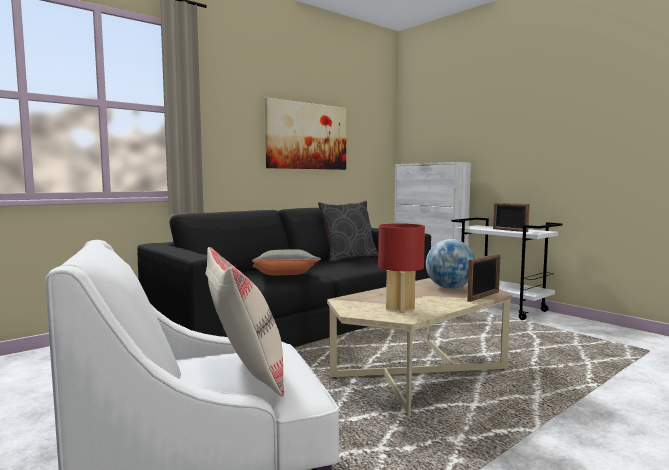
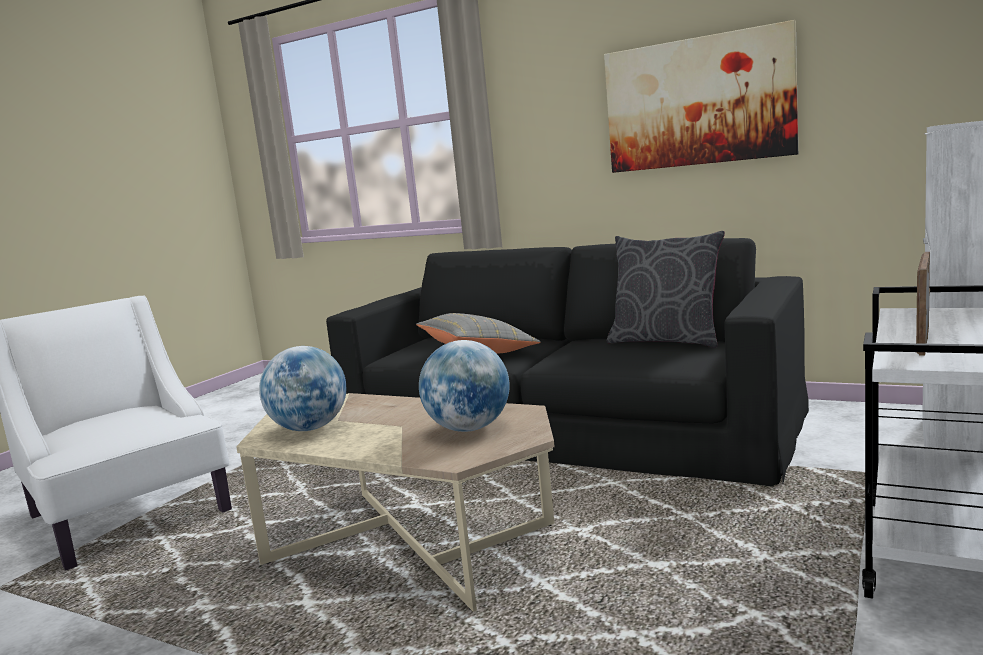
camera: 70 degrees right, 5 degrees up
beige pillow [205,247,284,397] -> none
red table lamp [378,223,425,313] -> globe [259,346,346,431]
picture frame [467,254,501,302] -> none

